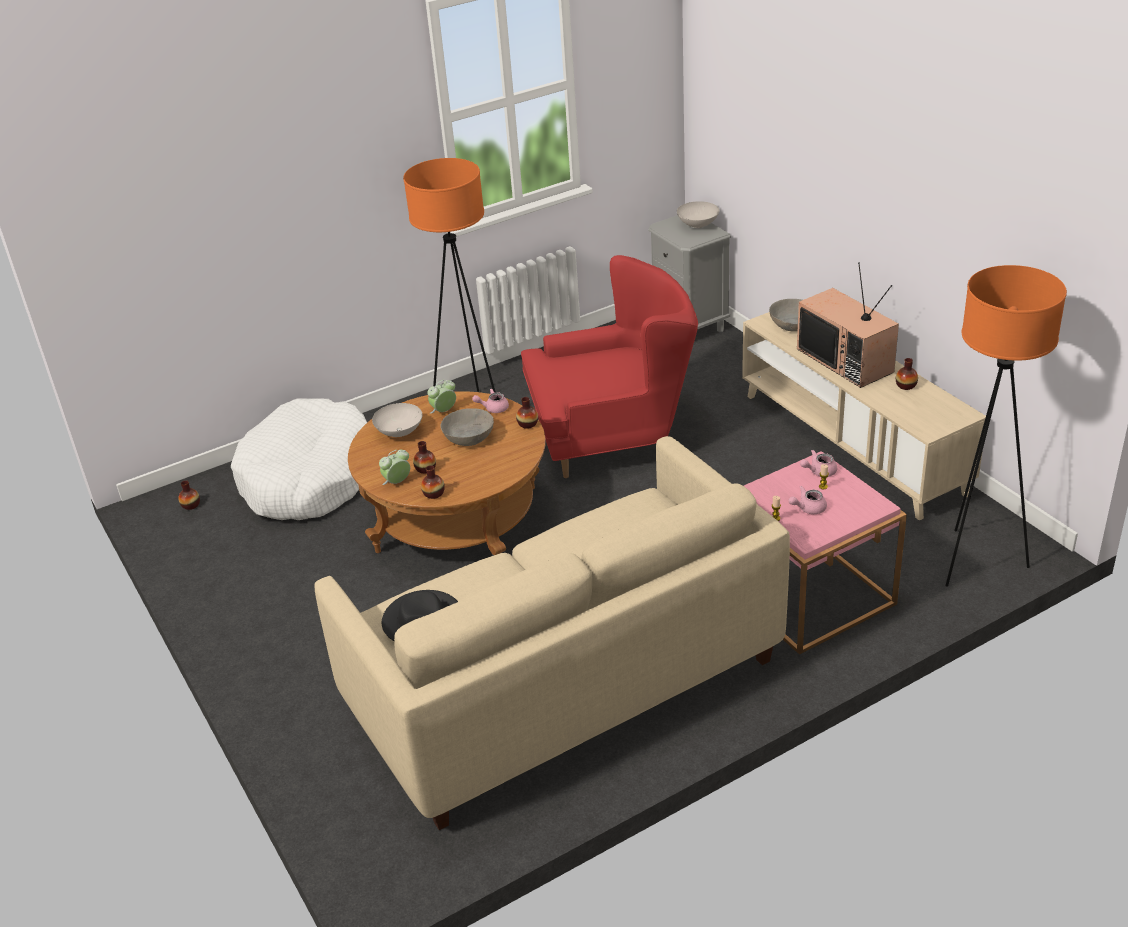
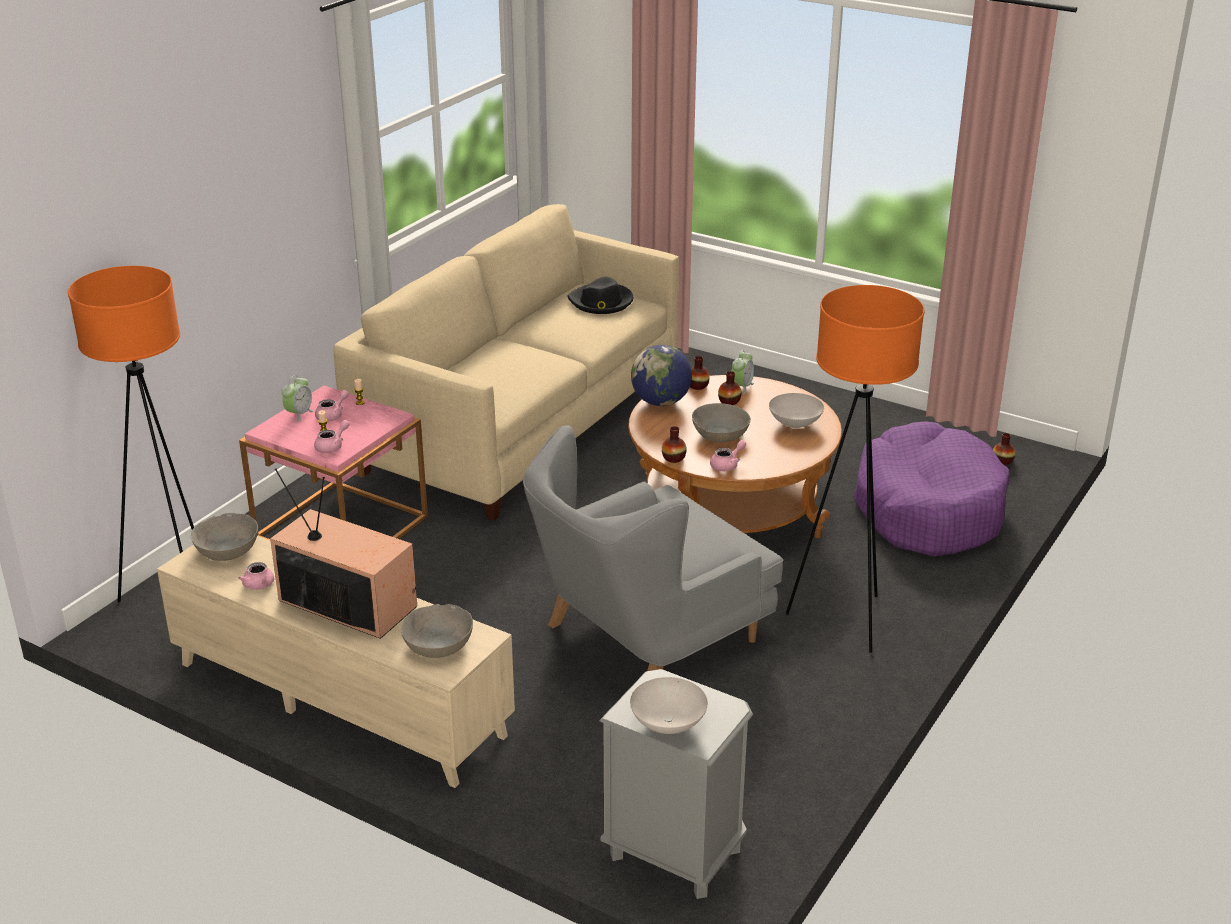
camera: 150 degrees right, 5 degrees down
white dog bed [231,398,367,520] -> purple dog bed [853,421,1010,557]
alarm clock [427,380,456,414] -> alarm clock moved to [282,375,314,422]
red armchair [521,255,698,478] -> grey armchair [523,425,784,671]
vase [896,358,918,390] -> pink teapot [238,562,274,590]
none -> grey bowl [191,513,258,561]
none -> globe [631,345,692,406]

